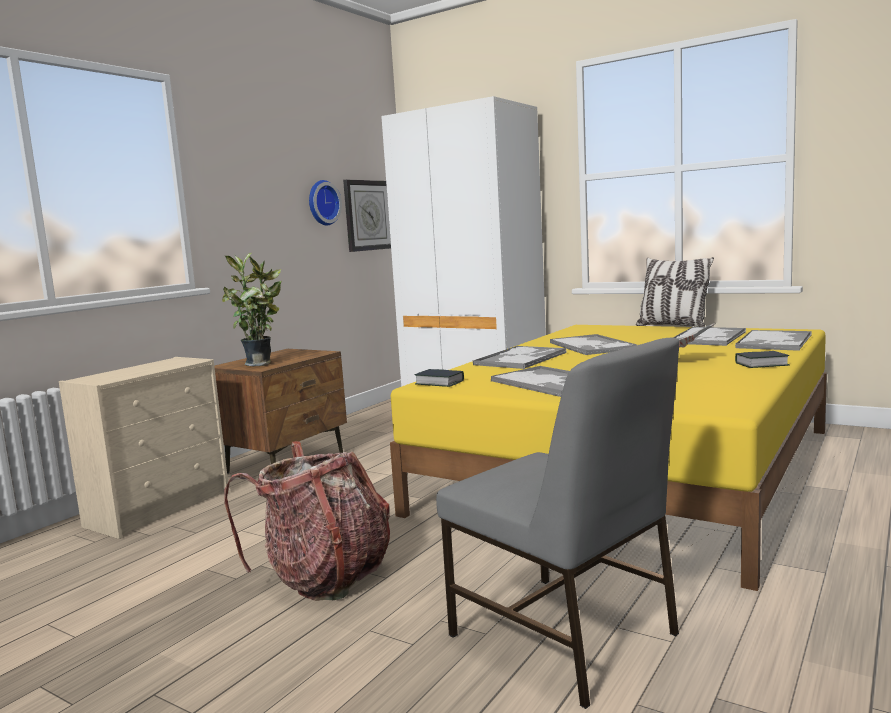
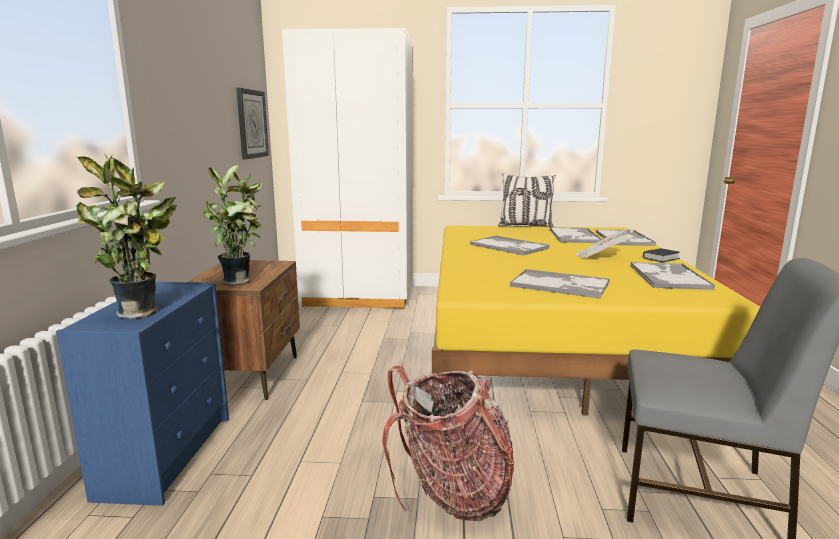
camera: 30 degrees left, 5 degrees up
beige dresser [59,357,229,539] -> blue dresser [56,282,229,506]
wall clock [309,180,342,225] -> none
book [415,369,464,387] -> none
tray [473,346,567,369] -> tray moved to [630,262,715,290]
none -> potted plant [76,155,177,319]

